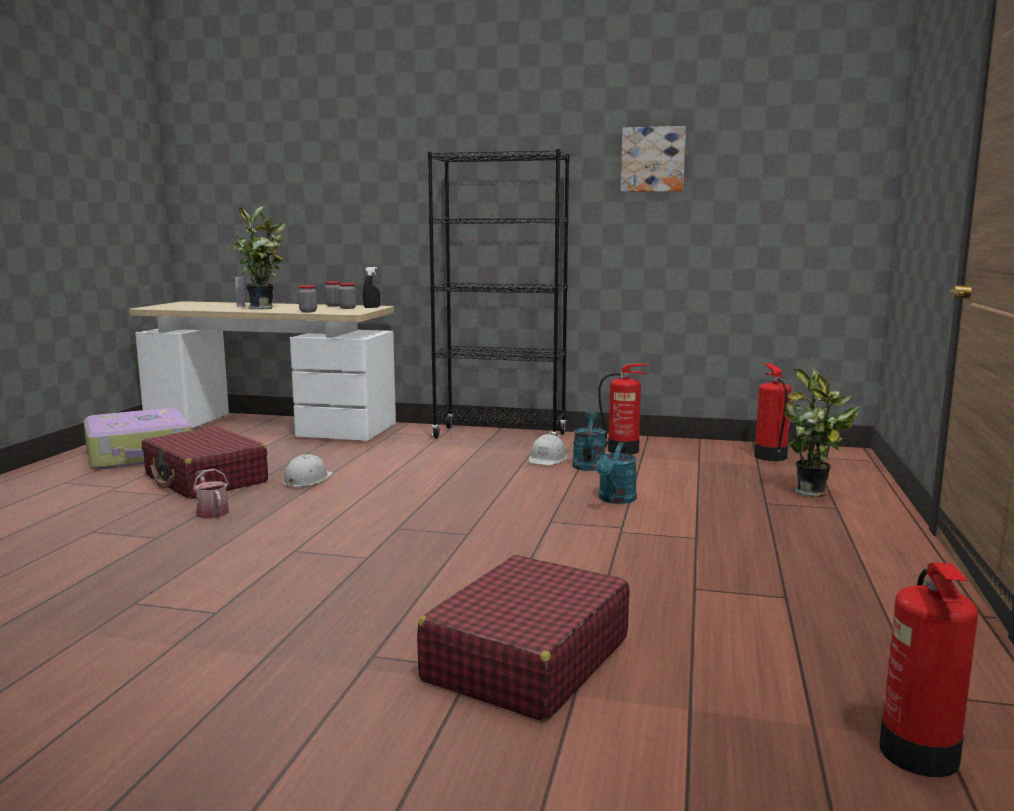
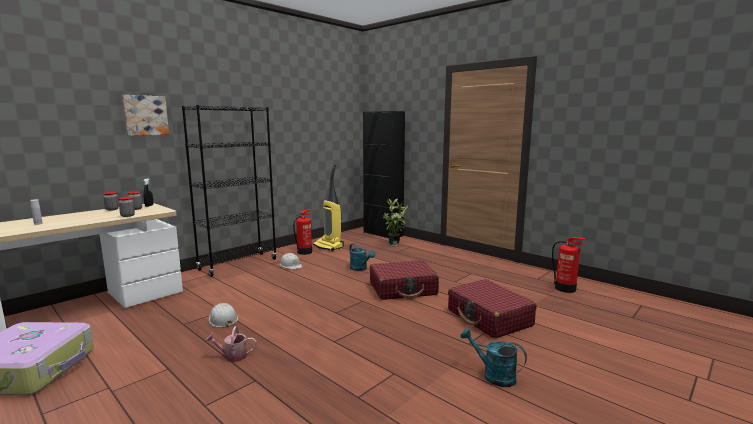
camera: 60 degrees left, 0 degrees up
red suitcase [142,426,268,499] -> red suitcase moved to [370,260,439,300]
potted plant [233,206,286,309] -> none
turquoise watering can [572,411,606,471] -> turquoise watering can moved to [460,328,527,387]
picture [621,126,686,192] -> picture moved to [122,95,169,136]
fire extinguisher [754,363,792,461] -> none
none -> vacuum cleaner [313,164,344,251]
none -> black cabinet [363,111,405,238]

